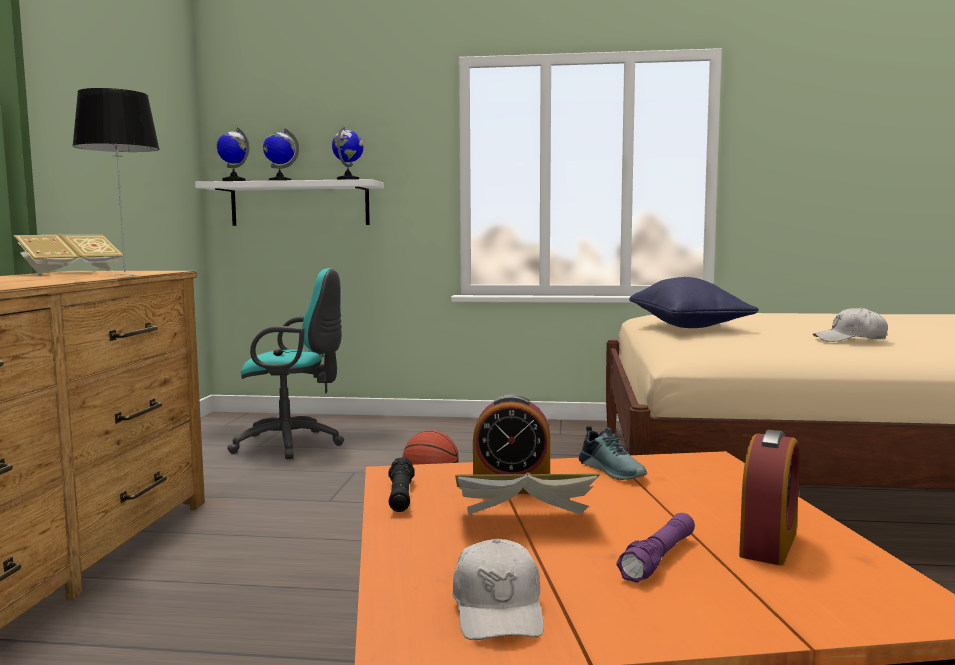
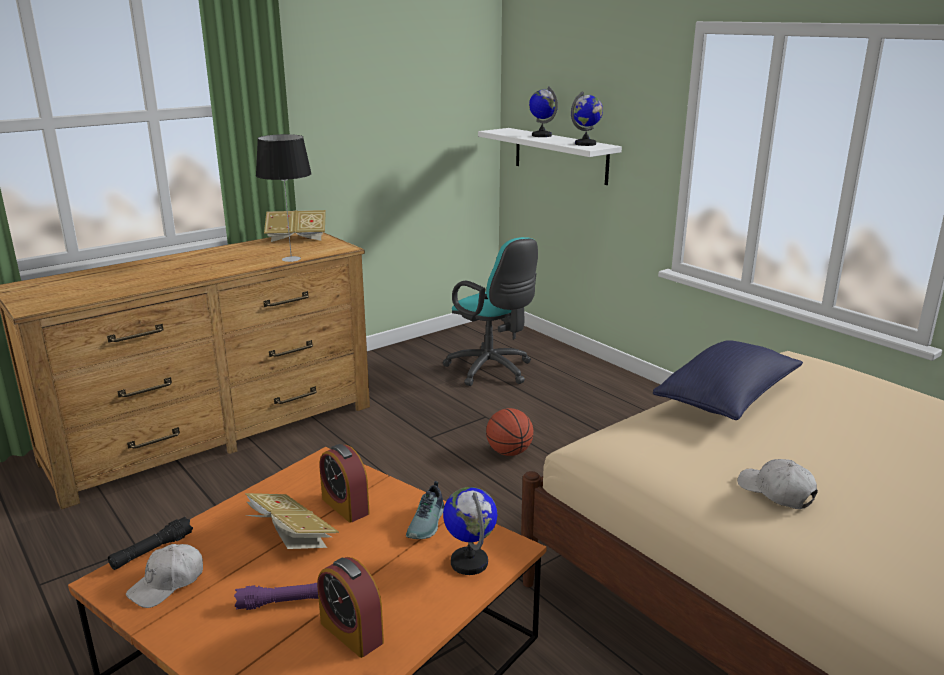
camera: 45 degrees right, 15 degrees up
globe [217,127,249,181] -> globe moved to [443,487,497,575]
black flashlight [388,458,415,512] -> black flashlight moved to [108,517,193,570]
alarm clock [739,430,800,565] -> alarm clock turned 60 degrees clockwise [317,557,384,658]

